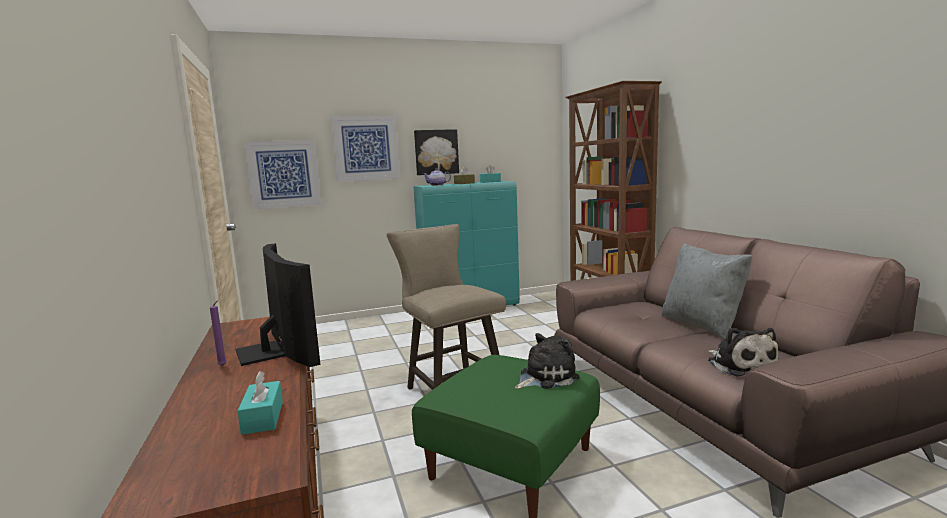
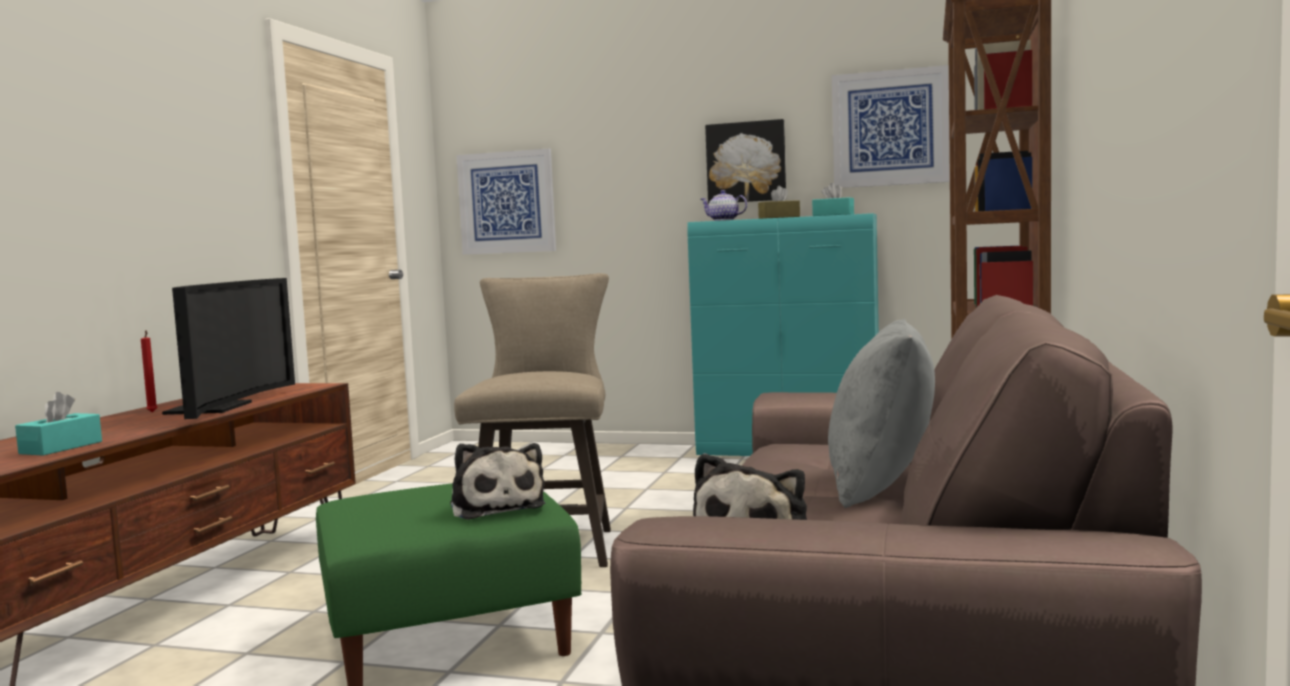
camera: 35 degrees right, 5 degrees down
purple candle [210,300,227,366] -> red candle [141,330,158,413]
picture [331,116,400,182] -> picture moved to [832,65,950,188]
plush toy [515,333,580,389] -> plush toy turned 60 degrees clockwise [450,443,546,520]

